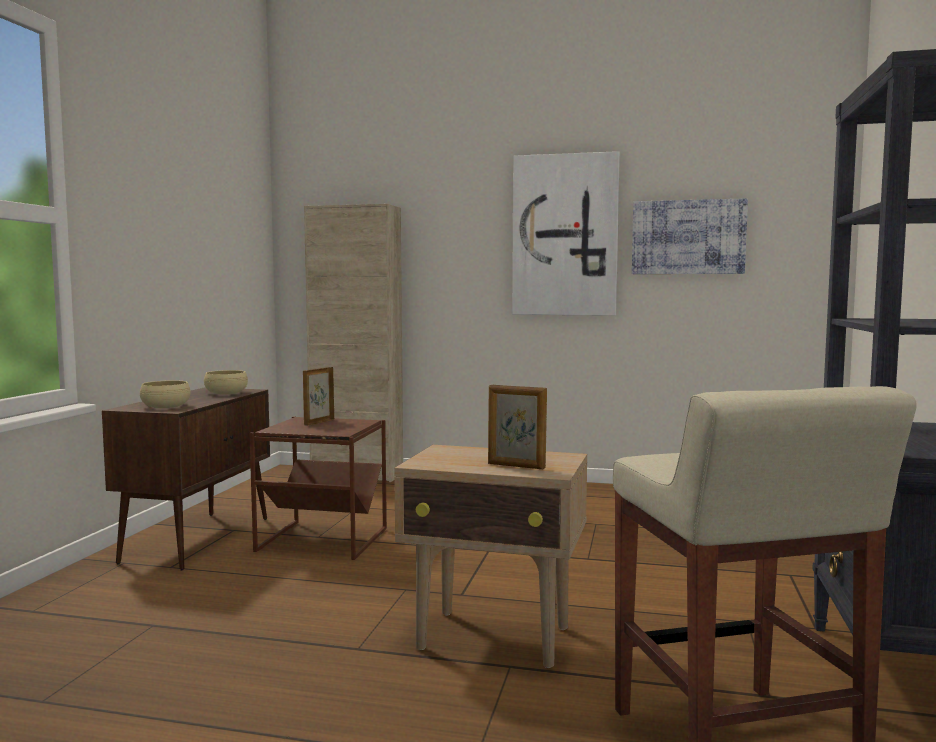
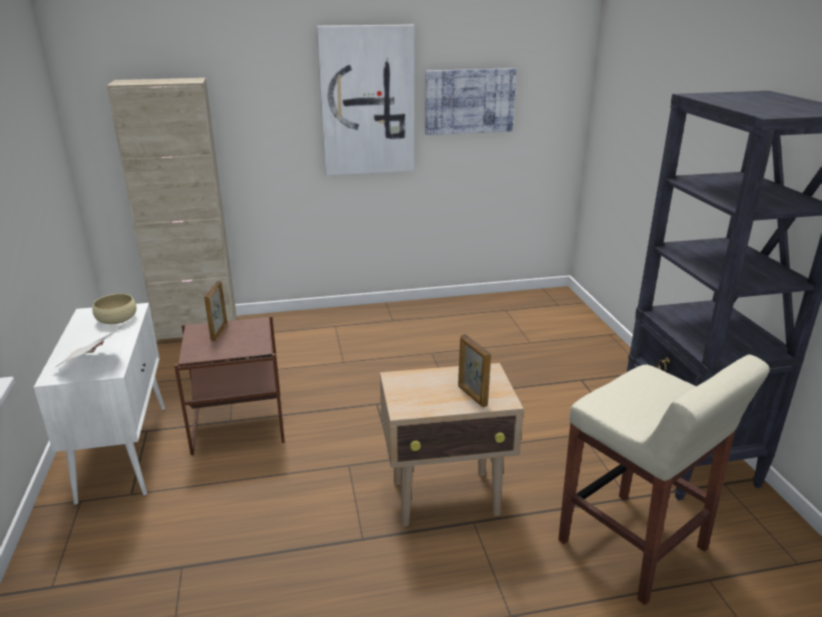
camera: 25 degrees left, 20 degrees up
brown cabinet [102,387,270,571] -> white cabinet [34,303,165,505]
beige bowl [140,380,191,408] -> newspaper [56,326,123,367]
picture frame [488,385,547,469] -> picture frame turned 60 degrees clockwise [458,334,491,407]

